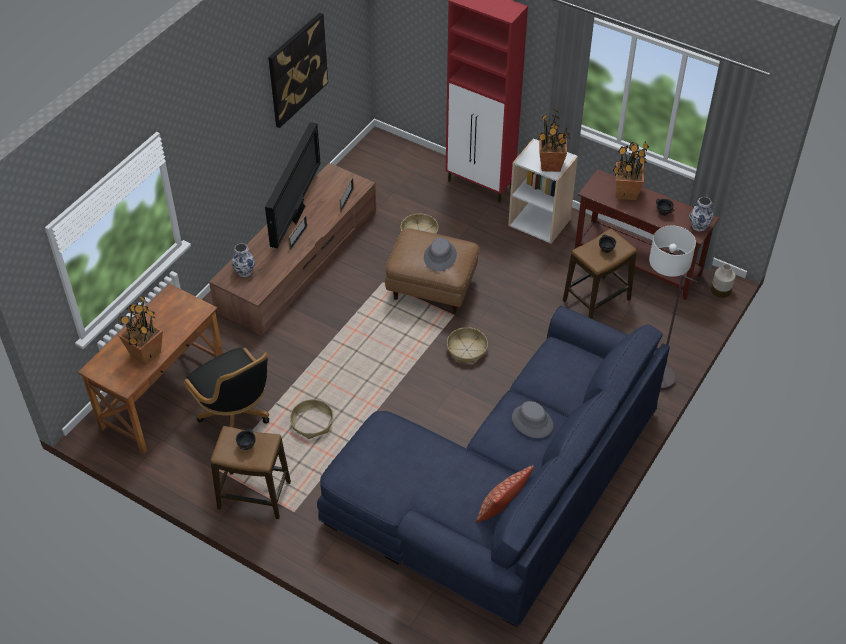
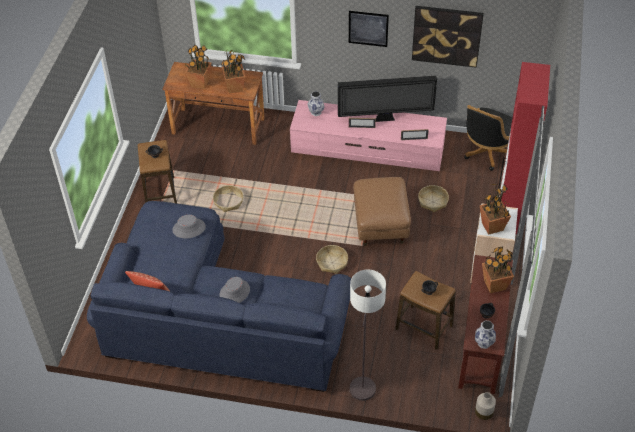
camera: 70 degrees right, 0 degrees up
black office chair [184,348,269,428] -> black office chair moved to [464,105,512,171]
brown tv stand [209,163,376,335] -> pink tv stand [290,100,447,171]
grey hat [424,238,457,271] -> grey hat moved to [172,215,206,239]
none -> potted plant [221,49,245,94]
none -> picture [349,11,389,47]

